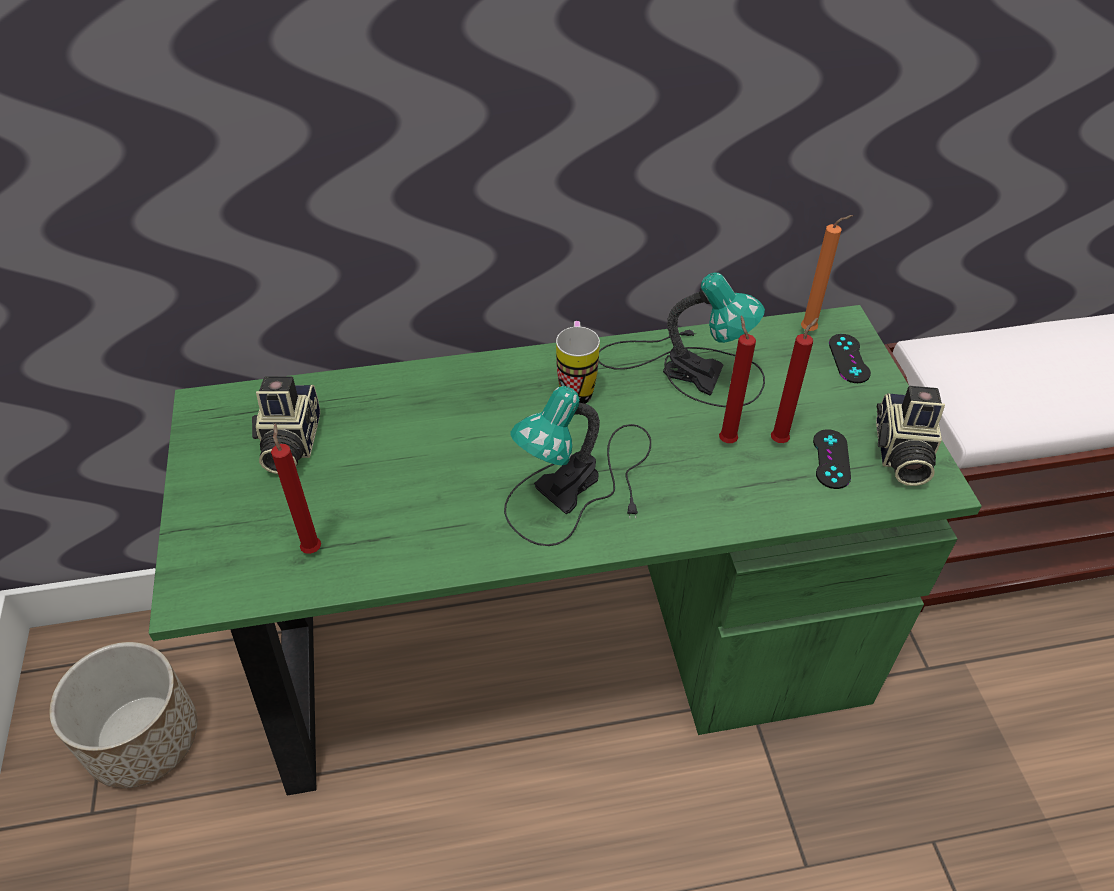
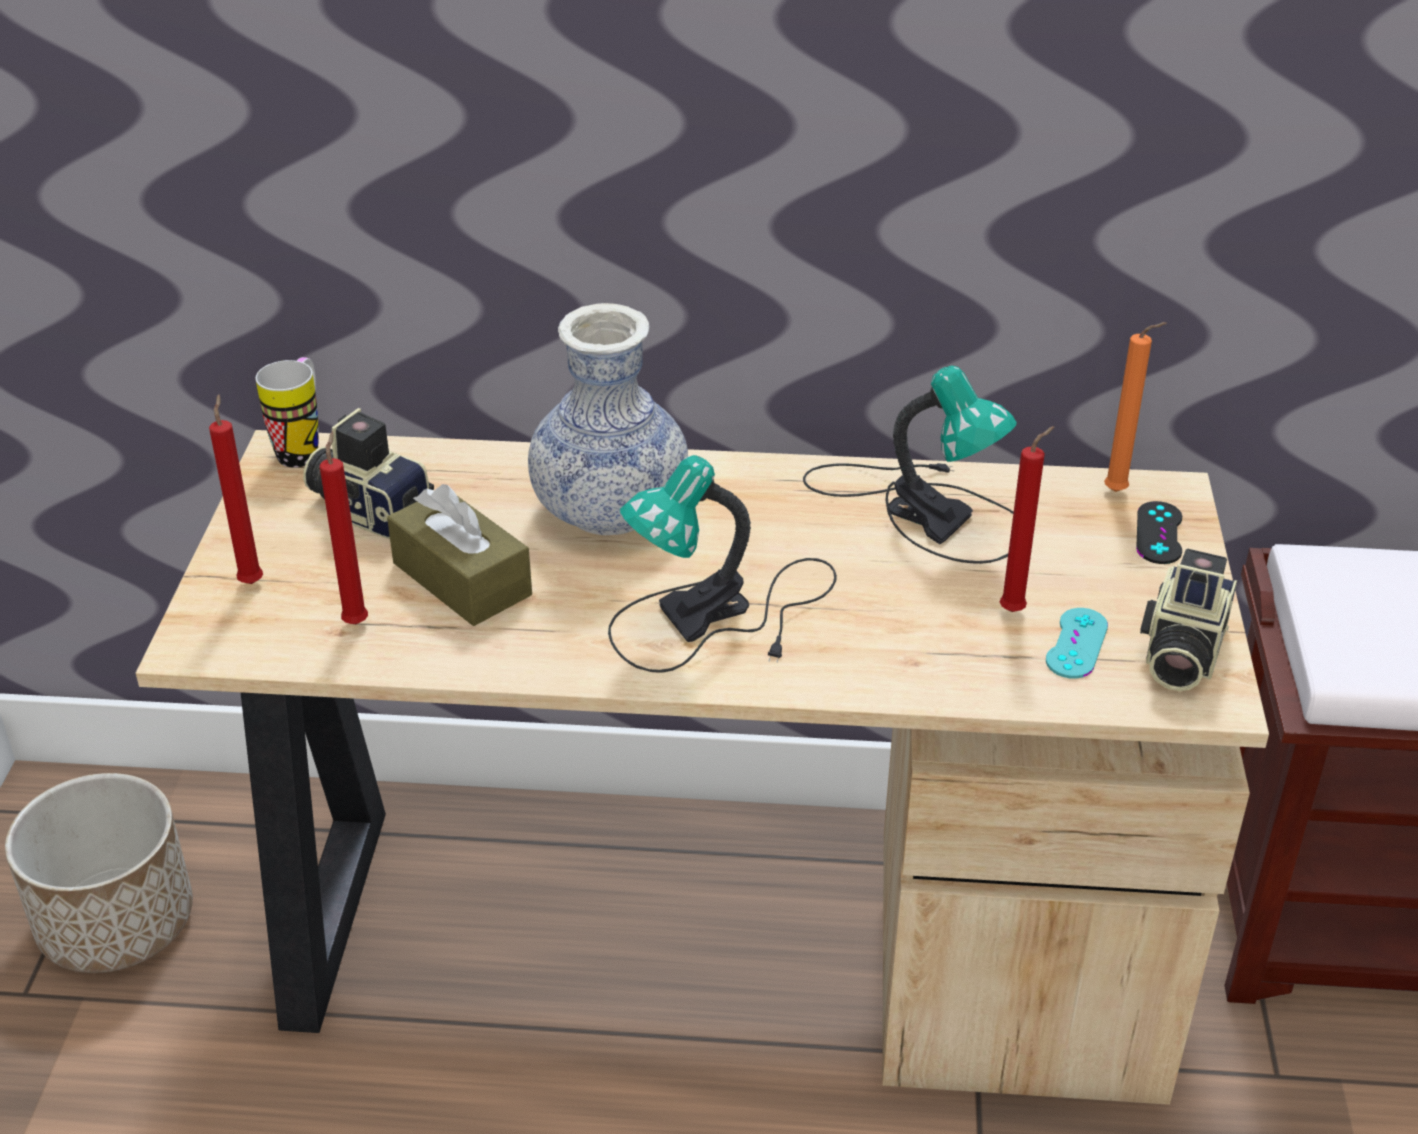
camera: 15 degrees right, 10 degrees down
green desk [149,305,982,796] -> beige desk [136,430,1269,1105]
camera [252,376,320,474] -> camera turned 105 degrees clockwise [303,408,434,539]
mug [556,321,600,404] -> mug moved to [256,357,319,468]
red candle [719,316,756,443] -> red candle moved to [209,395,263,584]
black game controller [813,429,851,489] -> turquoise game controller [1046,608,1108,679]
none -> brown tissue box [387,484,532,626]
none -> vase [528,303,688,535]

